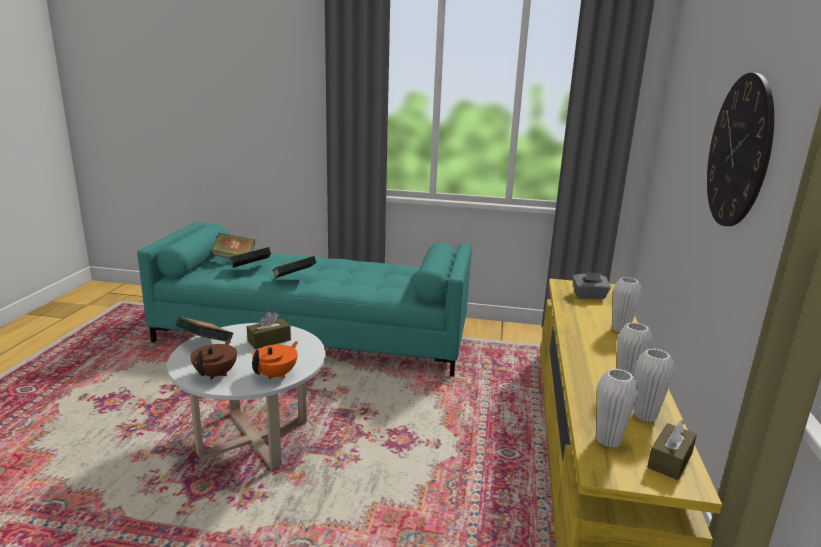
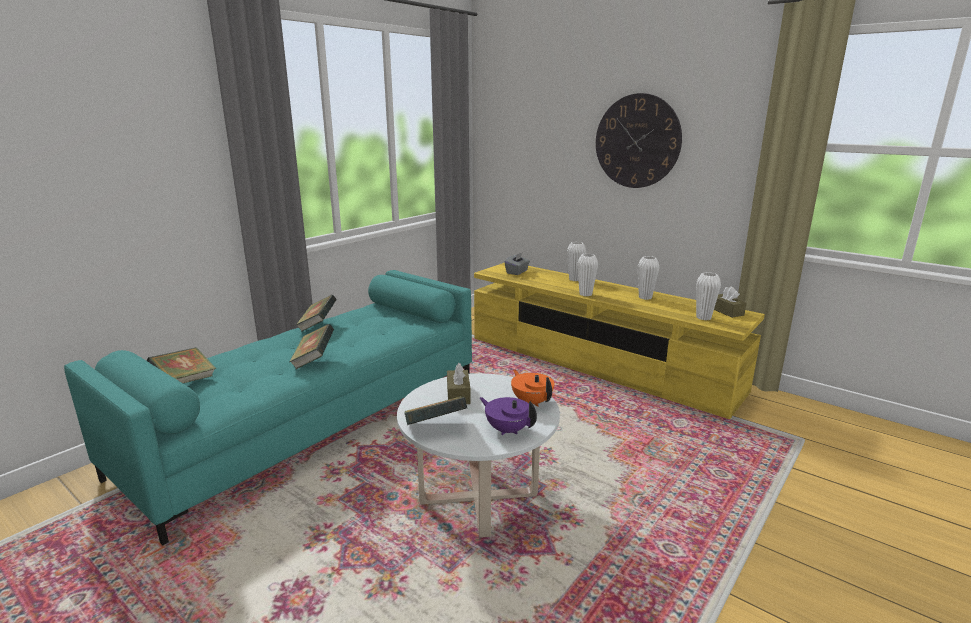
camera: 60 degrees left, 0 degrees up
brown teapot [190,339,237,380] -> purple teapot [480,397,537,435]
book [231,247,271,268] -> book moved to [296,295,336,332]
white vase [634,348,674,422] -> white vase moved to [577,254,598,296]

